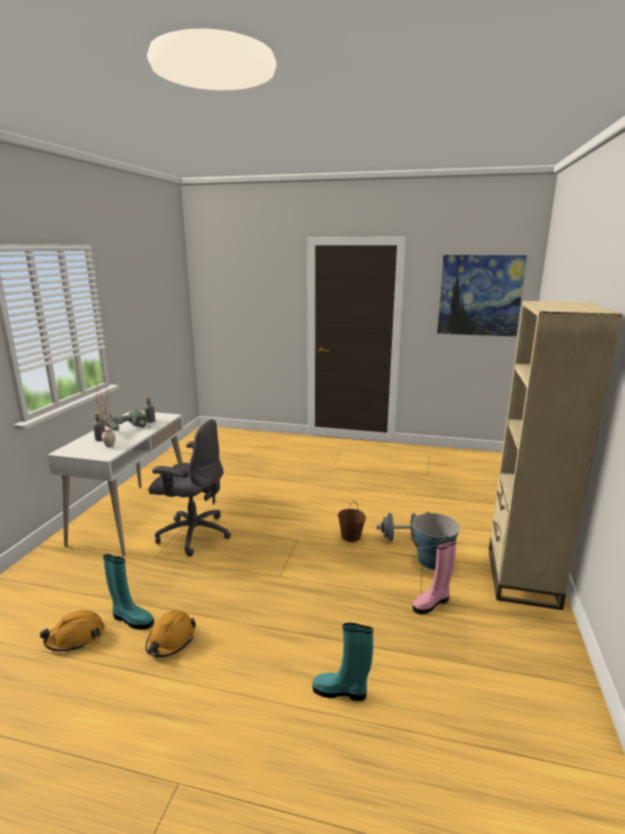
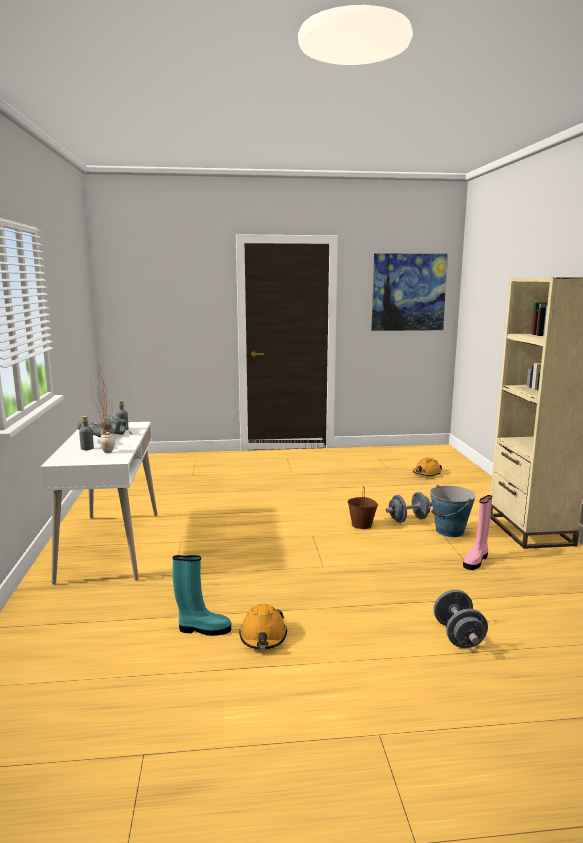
camera: 20 degrees left, 5 degrees down
orange hard hat [40,610,104,651] -> orange hard hat moved to [413,457,442,476]
grey office chair [148,419,231,556] -> none
turquoise boot [313,623,373,701] -> grey dumbbell [433,590,488,648]

